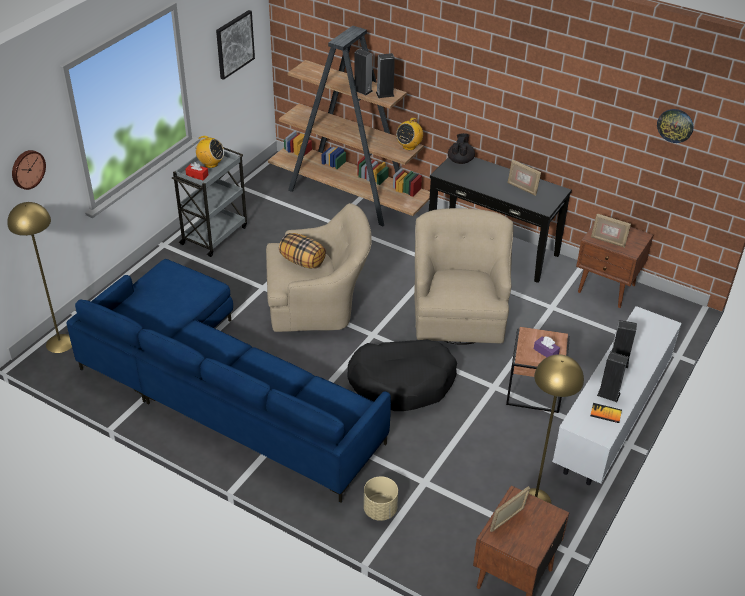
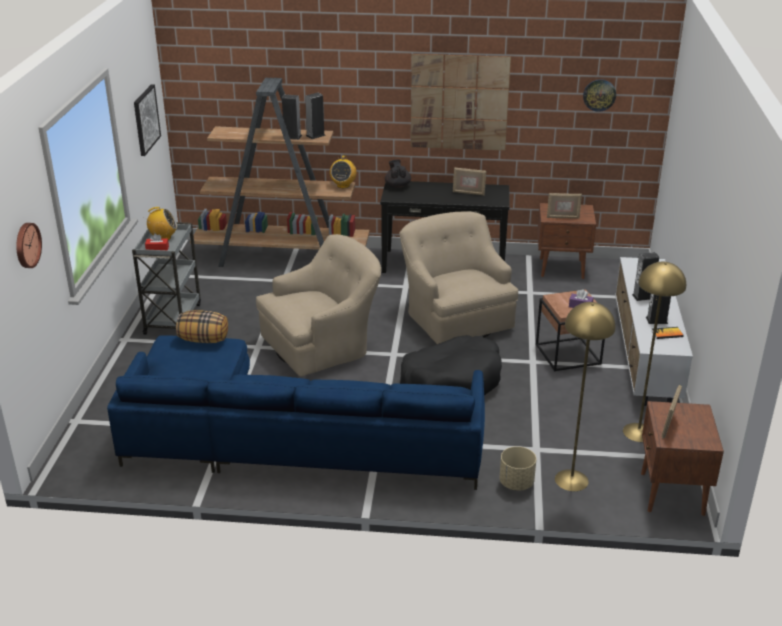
camera: 25 degrees left, 10 degrees down
yellow floor lamp [7,202,72,353] -> yellow floor lamp moved to [555,302,616,491]
pillow [279,233,326,269] -> pillow moved to [176,310,228,343]
none -> picture [411,54,511,151]

